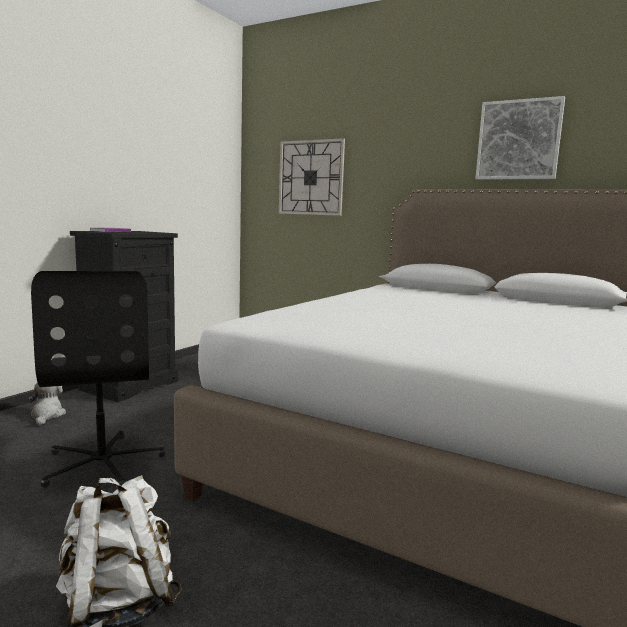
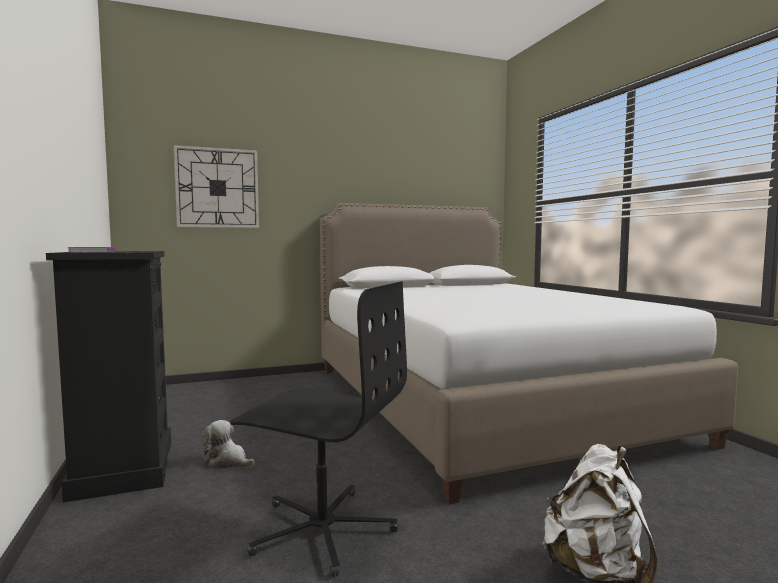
camera: 50 degrees left, 5 degrees down
plush toy [28,382,66,425] -> plush toy moved to [202,420,255,468]
picture [475,96,565,180] -> none

